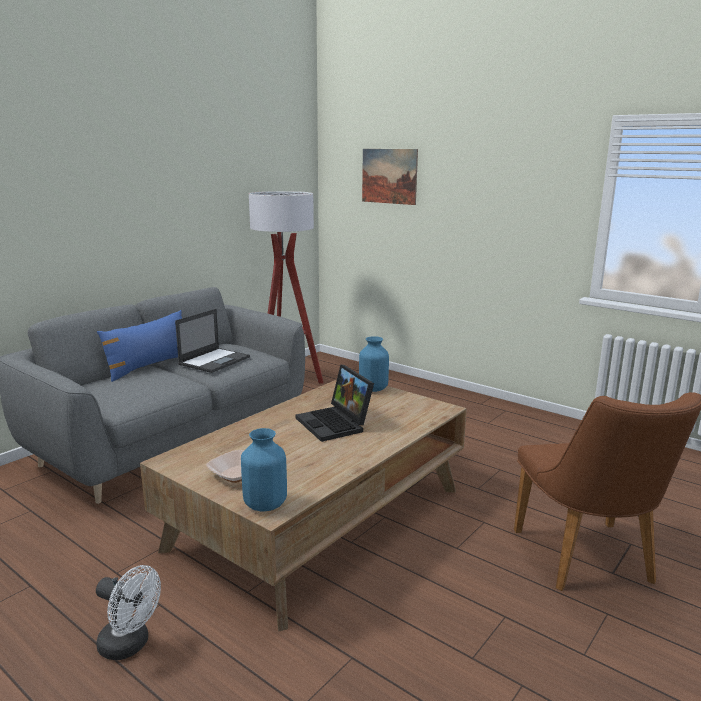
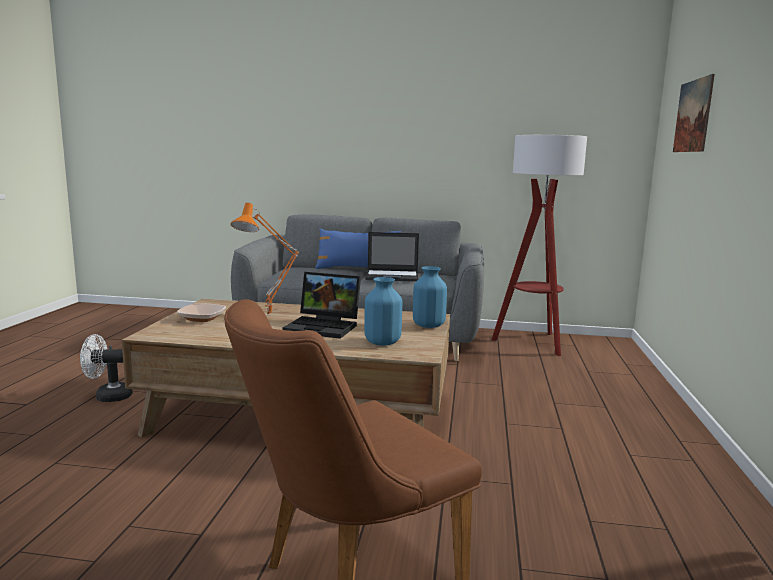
camera: 60 degrees right, 5 degrees down
white fan [96,565,161,660] -> white fan turned 90 degrees clockwise [80,334,133,402]
blue vase [241,428,287,512] -> blue vase moved to [364,277,402,346]
laptop [296,365,374,442] -> laptop turned 105 degrees counterclockwise [282,272,361,339]
none -> orange table lamp [230,203,299,317]

